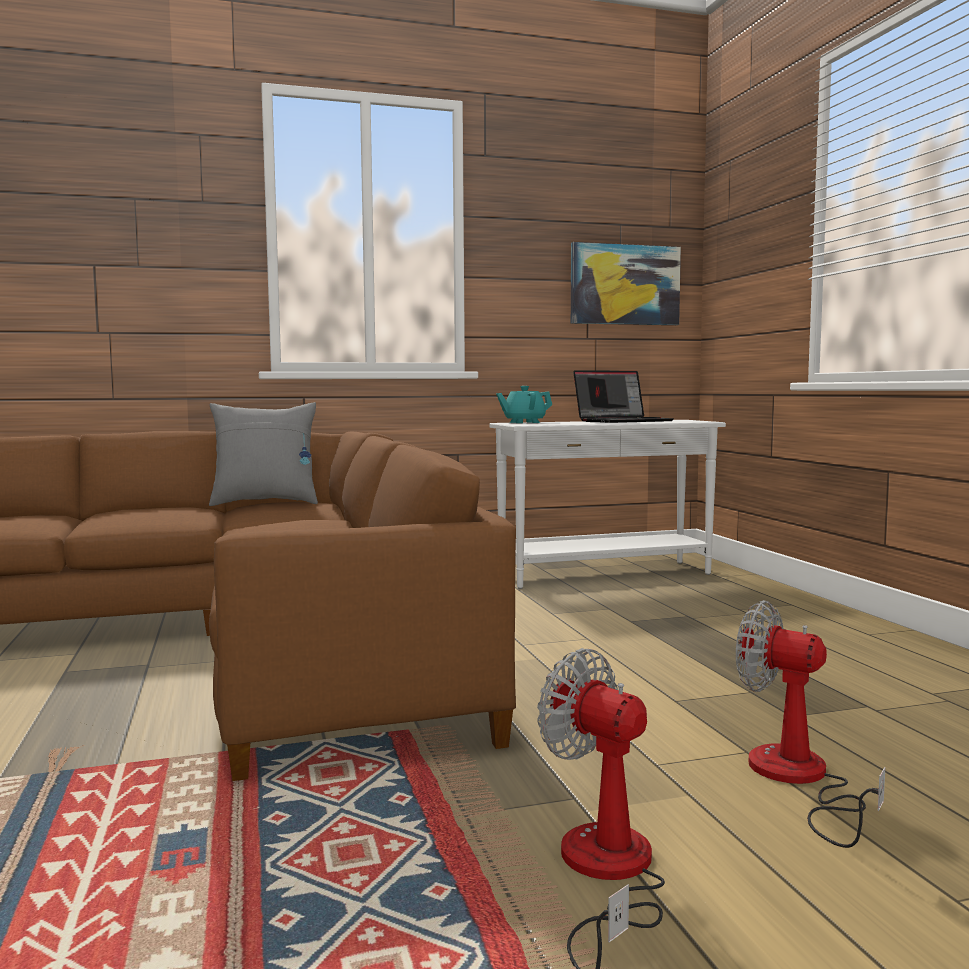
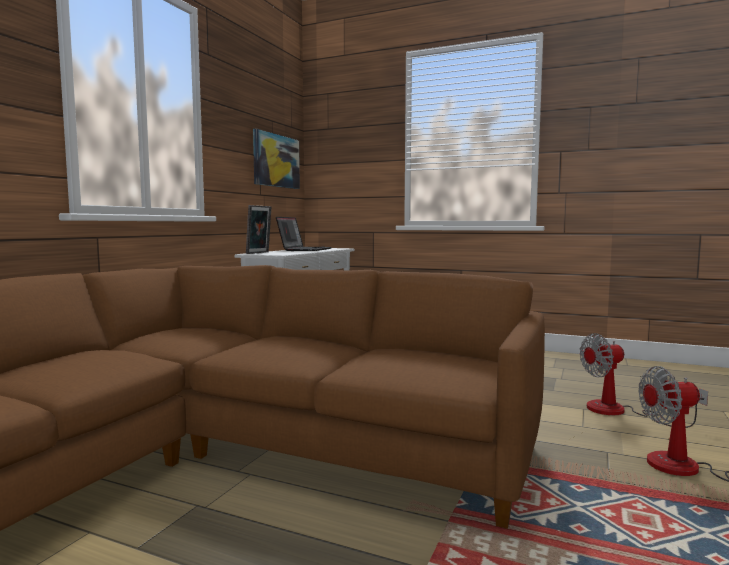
camera: 50 degrees left, 0 degrees up
grey pillow [209,402,318,506] -> none
turquoise teapot [496,386,552,423] -> picture frame [246,205,272,254]

